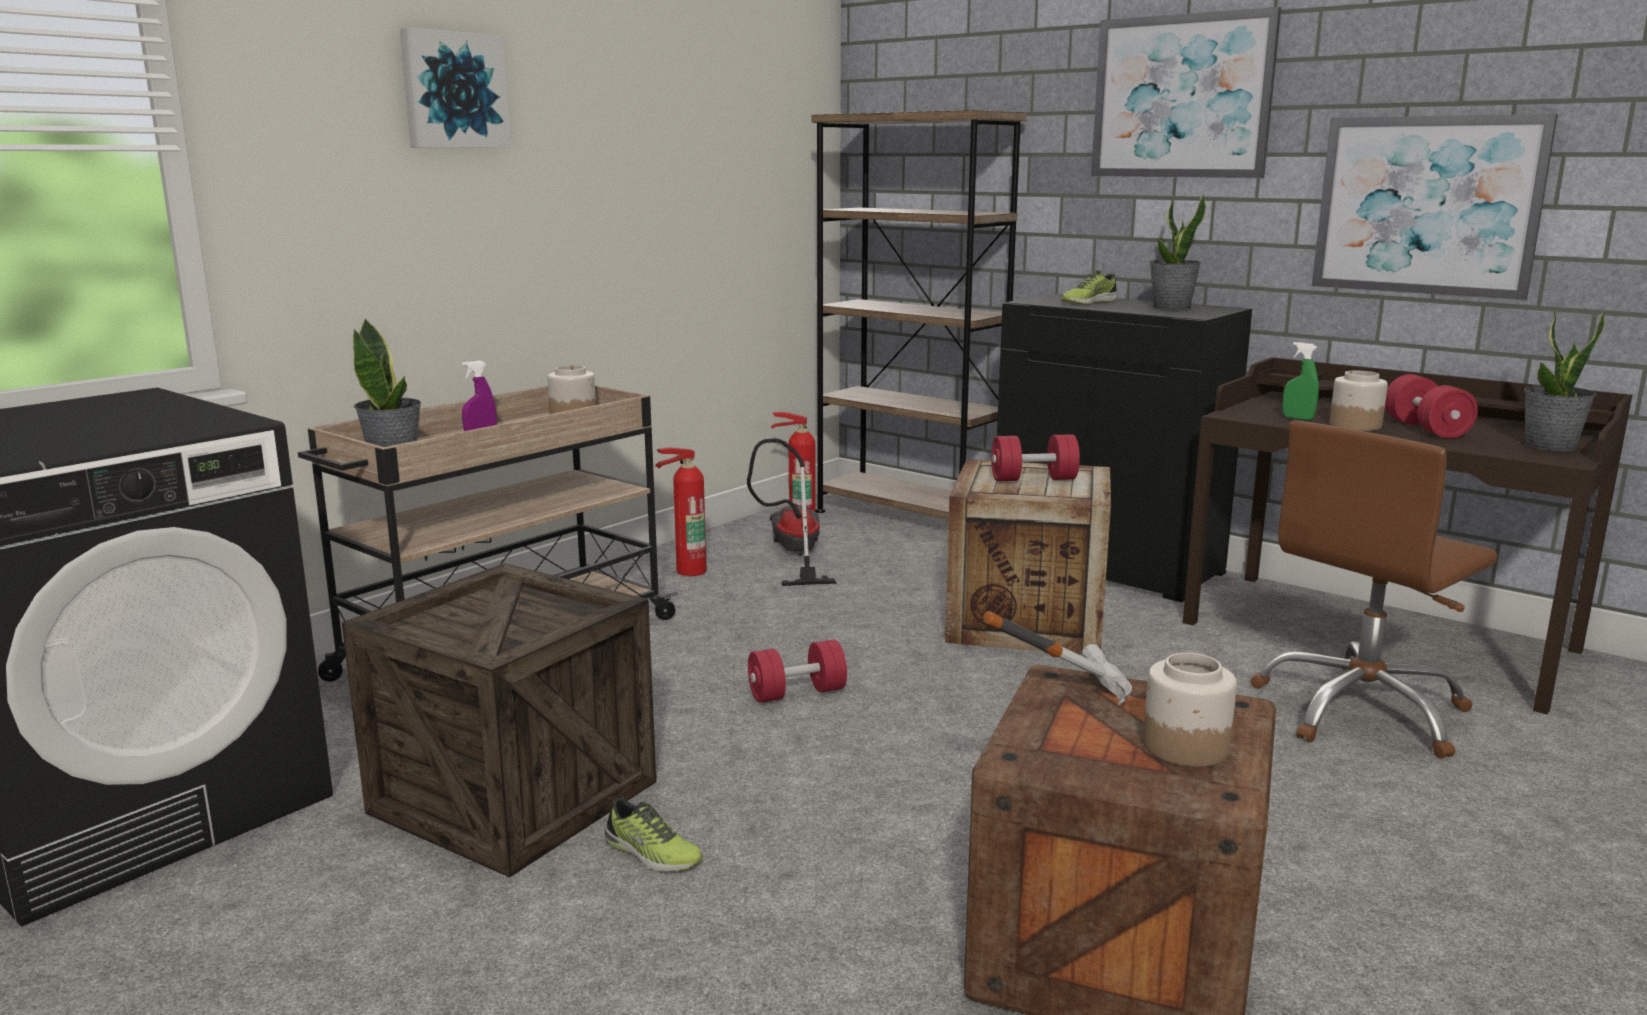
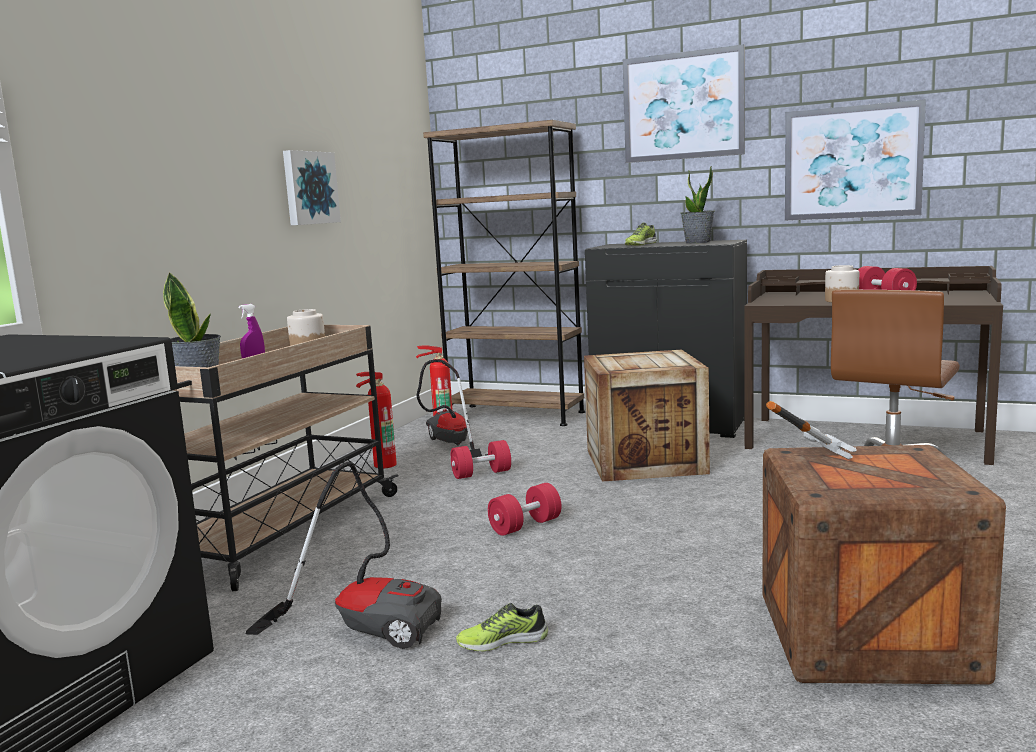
camera: 15 degrees left, 5 degrees down
crate [342,563,656,877] -> vacuum cleaner [246,461,442,649]
picture [400,27,511,148] -> picture moved to [283,150,341,225]
shoe [604,797,703,872] -> shoe turned 150 degrees clockwise [456,603,548,652]
red dumbbell [991,434,1080,481] -> red dumbbell moved to [450,440,511,479]
jar [1143,653,1237,767] -> none
green spray bottle [1282,342,1319,421] -> none
potted plant [1524,310,1605,451] -> none

